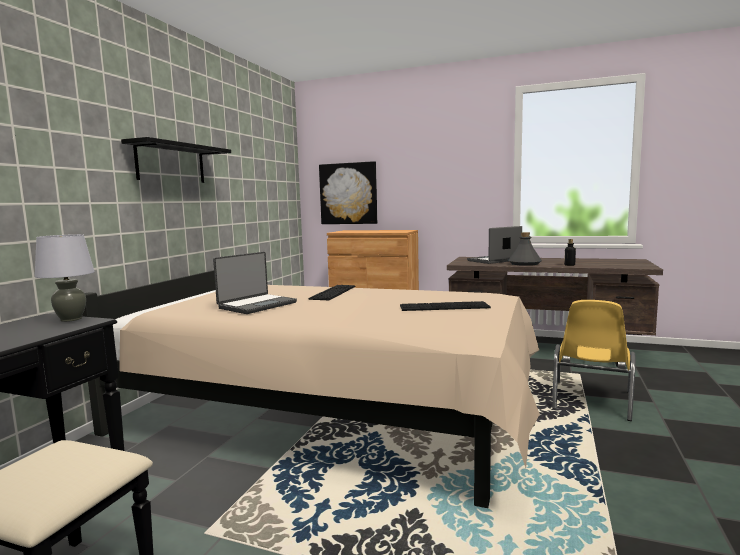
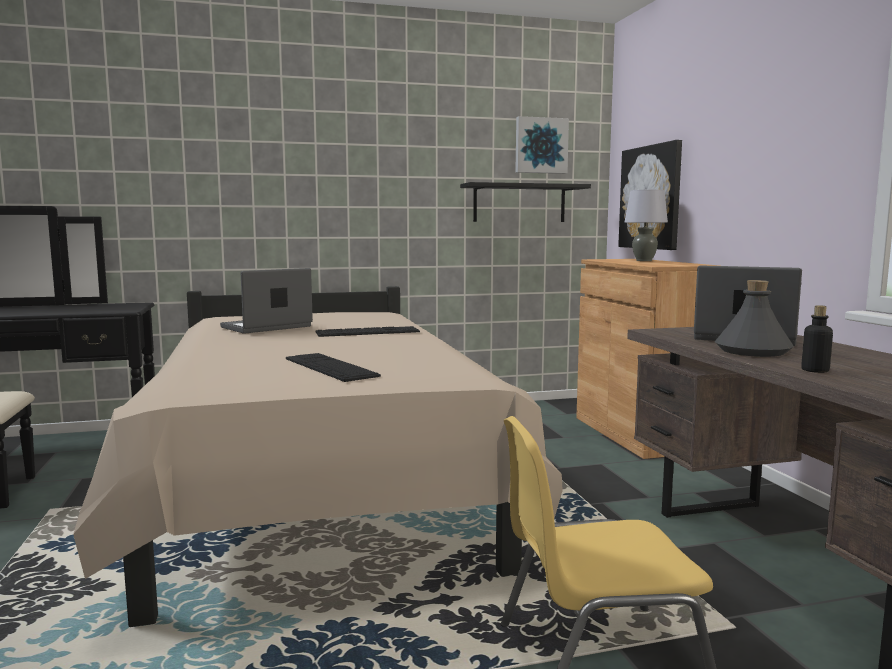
camera: 55 degrees right, 0 degrees up
grey table lamp [35,234,95,322] -> grey table lamp moved to [624,190,668,261]
black shelf [121,137,231,183] -> black shelf moved to [460,182,591,222]
laptop [213,252,297,314] -> laptop turned 135 degrees clockwise [220,268,313,334]
none -> picture [515,116,569,174]

